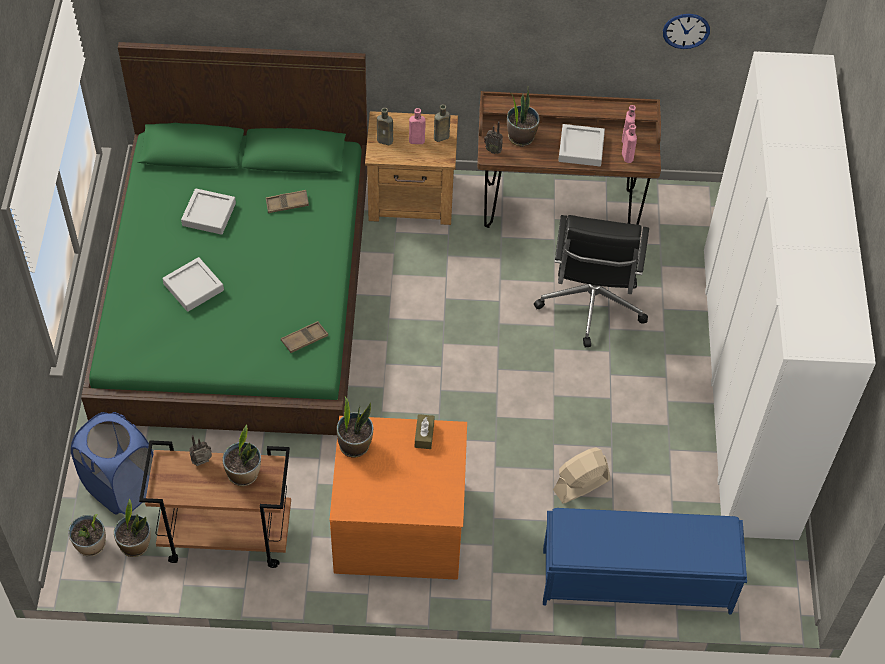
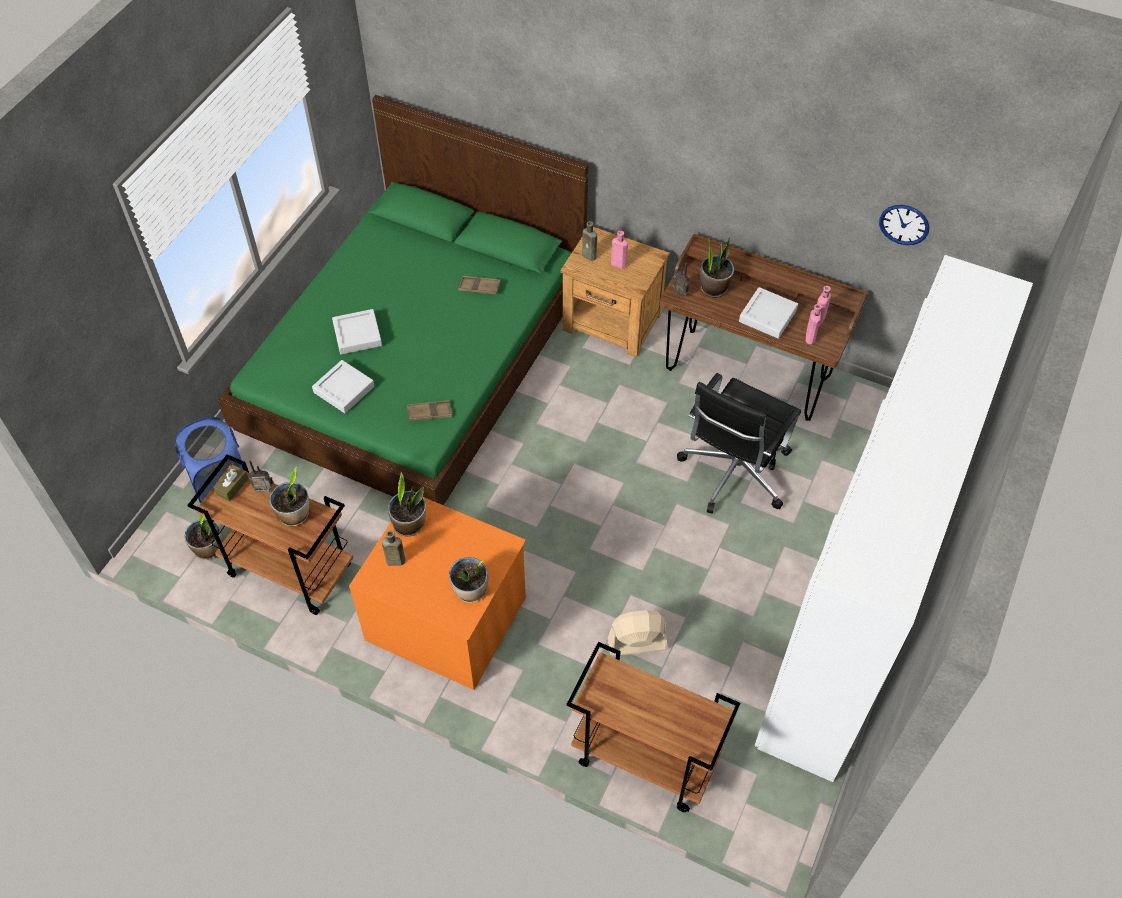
camera: 25 degrees right, 0 degrees up
potted plant [68,514,106,556] -> potted plant moved to [449,557,488,603]
grey tray [181,188,236,235] -> grey tray moved to [312,360,374,413]
brown tissue box [415,414,434,449] -> brown tissue box moved to [214,465,249,501]
brown bottle [434,105,450,142] -> brown bottle moved to [382,530,405,566]
blue bench [543,508,747,614] -> brown cart [566,642,740,812]

